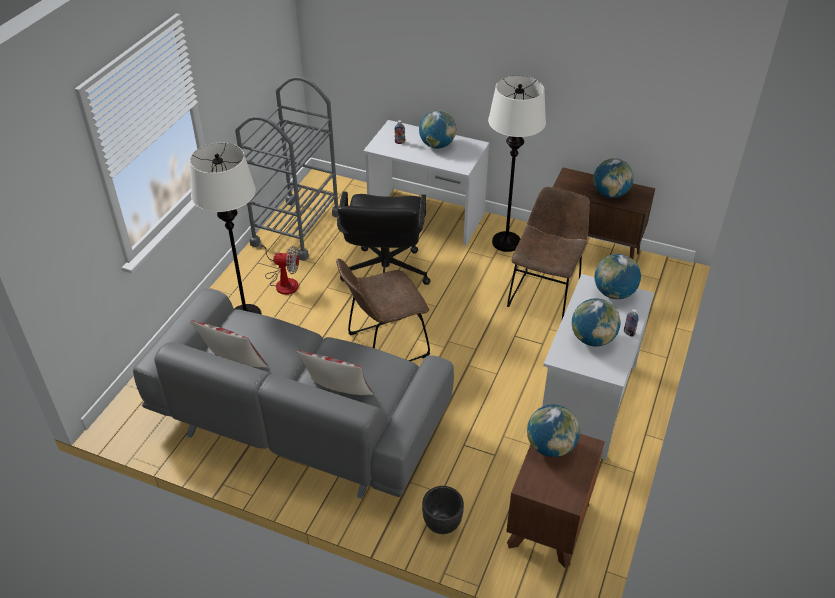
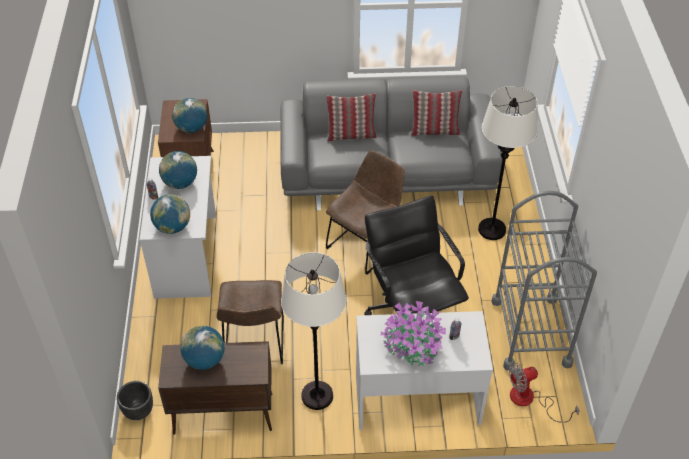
camera: 155 degrees right, 5 degrees up
fan [260,241,299,295] -> fan moved to [509,363,580,423]
globe [419,111,456,149] -> potted plant [381,301,446,366]
black planter [422,486,464,534] -> black planter moved to [117,381,153,420]

